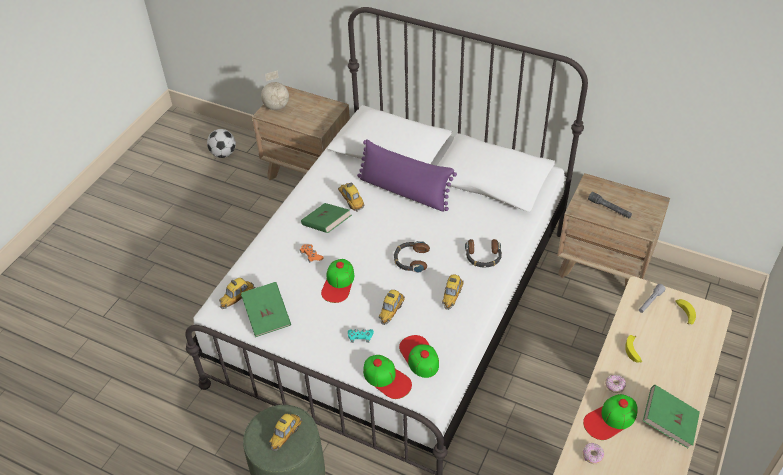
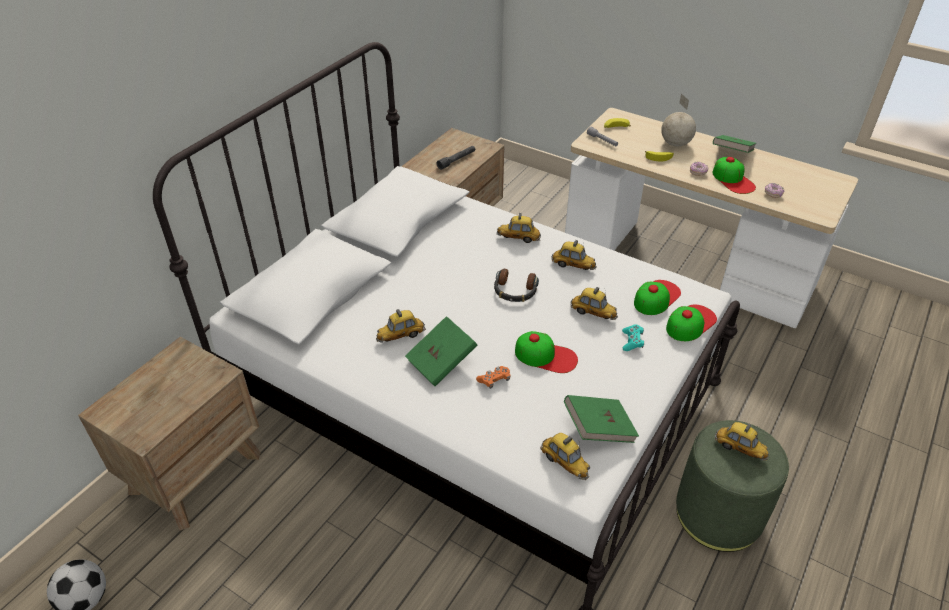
camera: 85 degrees left, 5 degrees down
globe [261,71,289,110] -> globe moved to [661,93,696,146]
purple pillow [357,139,457,212] -> none
cap [399,335,439,378] -> cap turned 150 degrees clockwise [634,280,681,315]
headphones [465,239,502,268] -> toy car [497,213,541,243]

